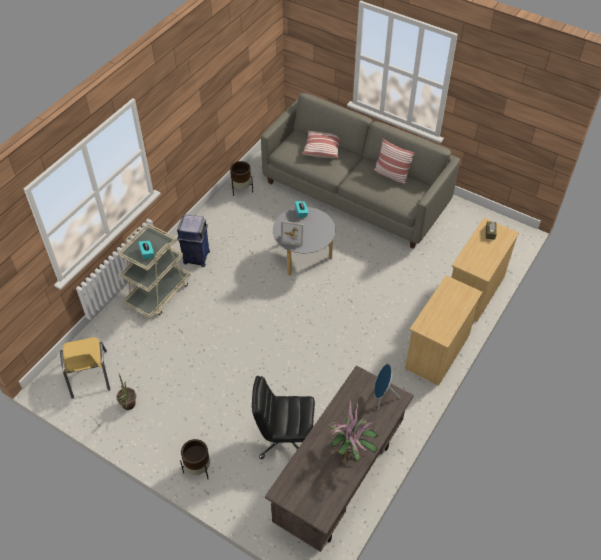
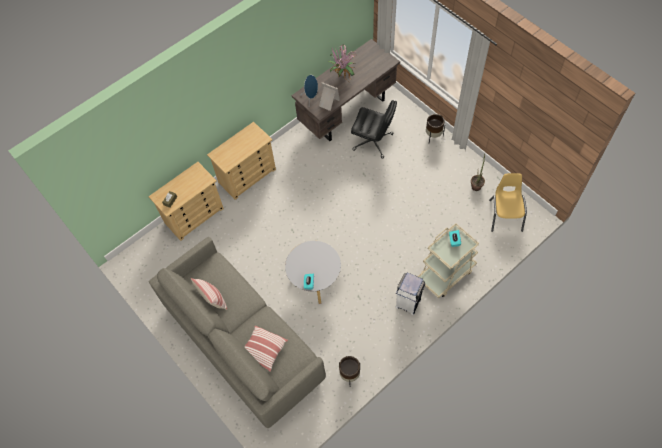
camera: 160 degrees left, 10 degrees up
blue trash can [177,214,210,267] -> white trash can [395,272,425,315]
picture frame [281,221,304,246] -> picture frame moved to [319,82,340,111]

